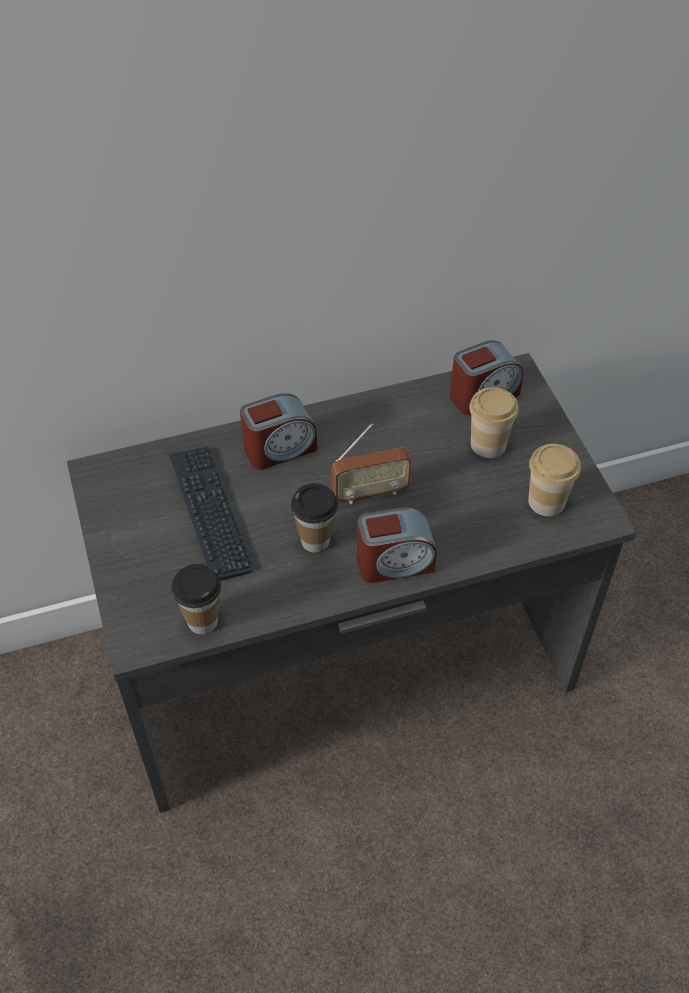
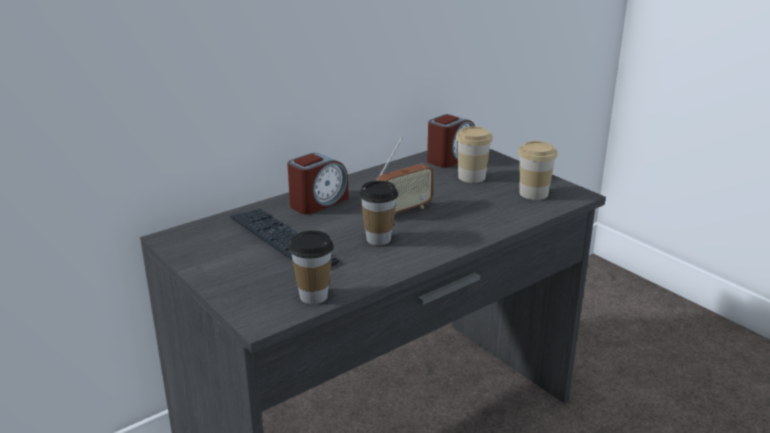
camera: 20 degrees left, 25 degrees down
alarm clock [357,507,437,583] -> none

